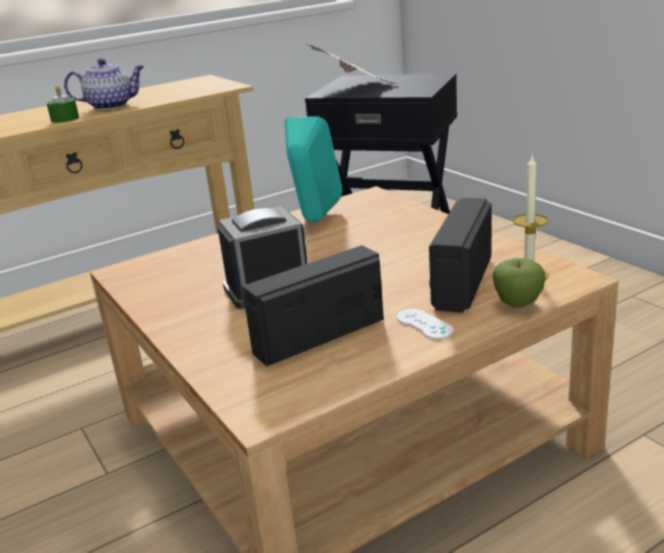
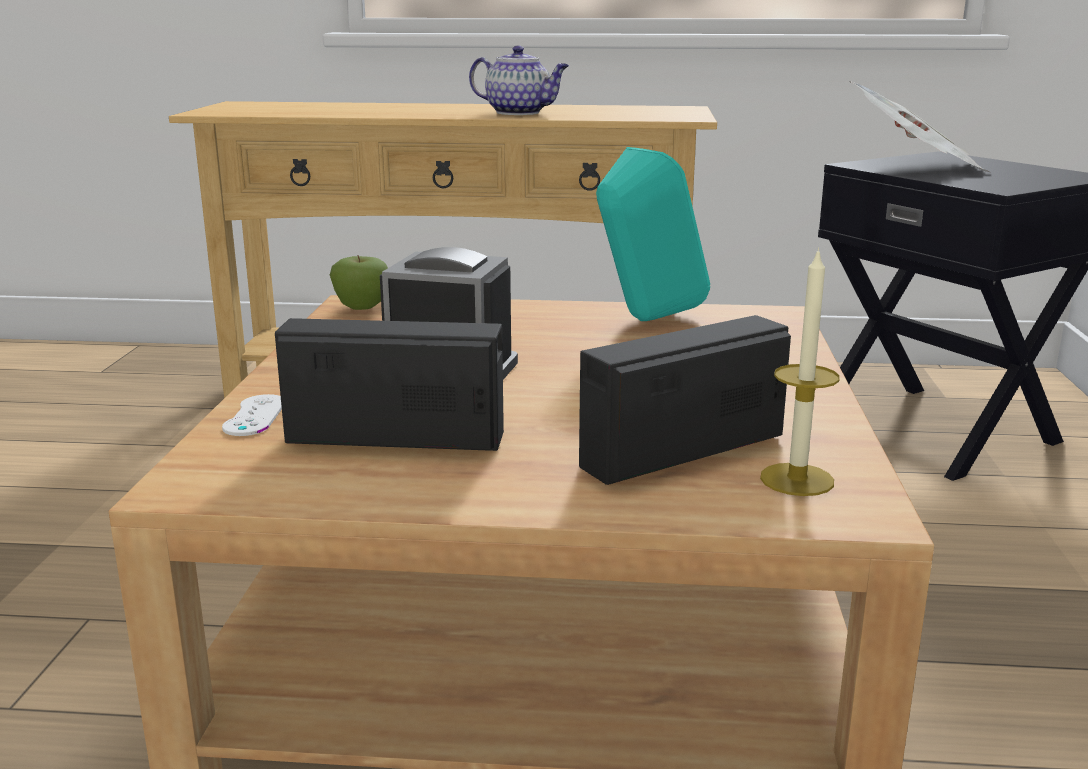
camera: 35 degrees right, 5 degrees down
green candle [47,86,79,123] -> none
white game controller [397,309,454,339] -> white game controller moved to [222,394,282,436]
apple [493,258,546,308] -> apple moved to [330,256,388,310]

